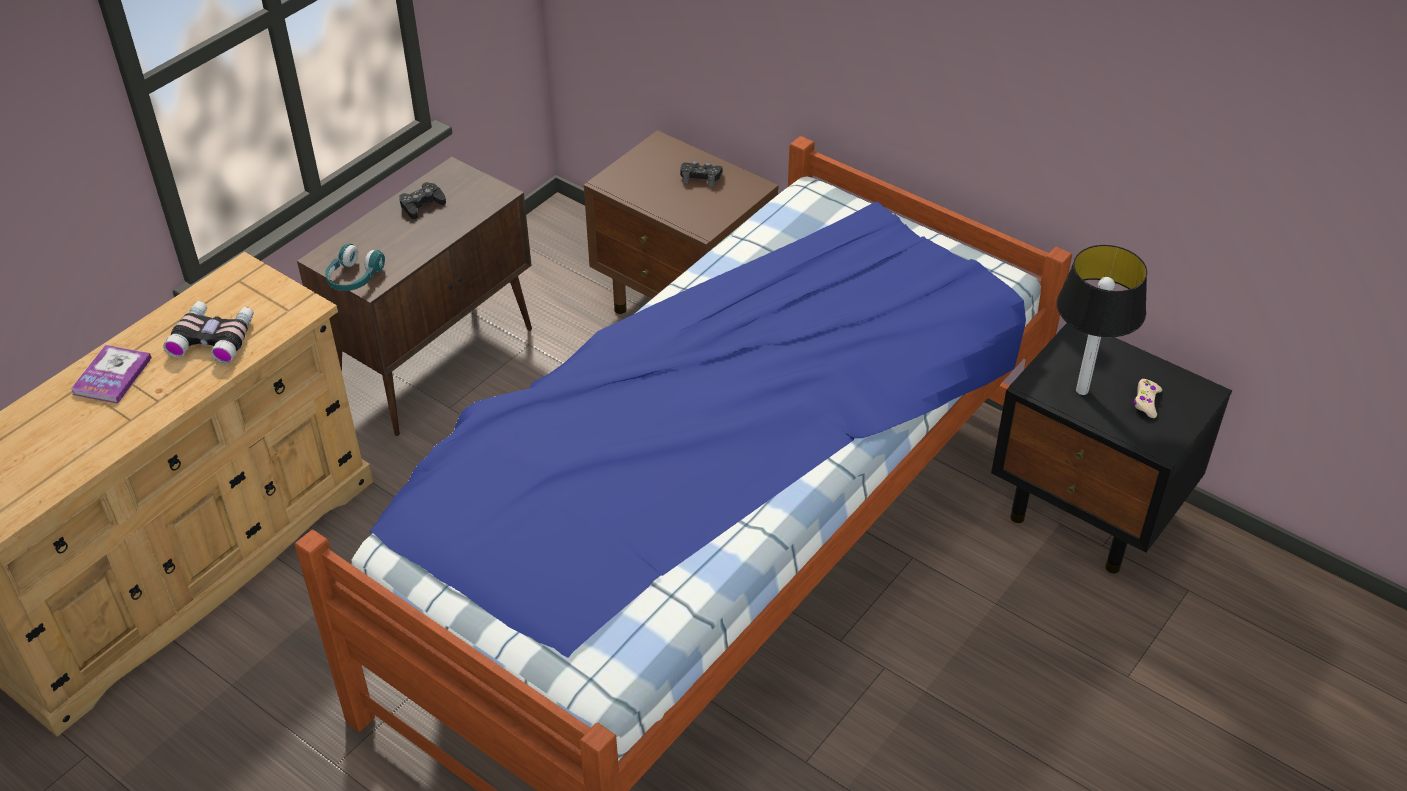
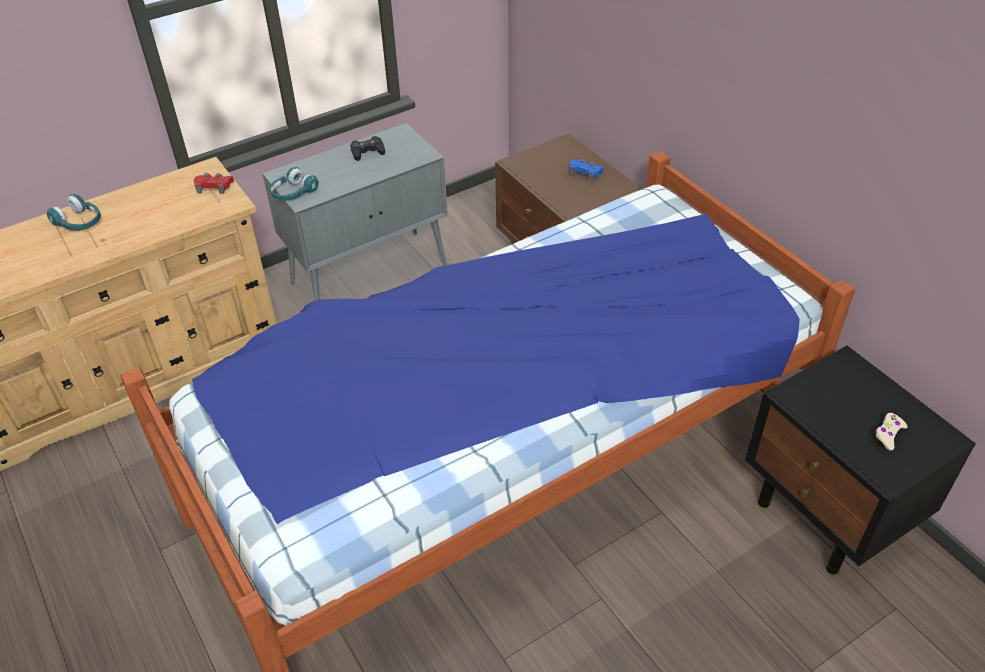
camera: 20 degrees right, 0 degrees up
book [70,345,152,404] -> turquoise headphones [47,194,101,231]
binoculars [163,301,254,364] -> none
brown cabinet [297,157,532,436] -> grey cabinet [262,123,448,301]
black game controller [680,161,723,187] -> blue game controller [569,159,604,181]
table lamp [1057,245,1147,395] -> none
none -> red game controller [194,173,234,194]

